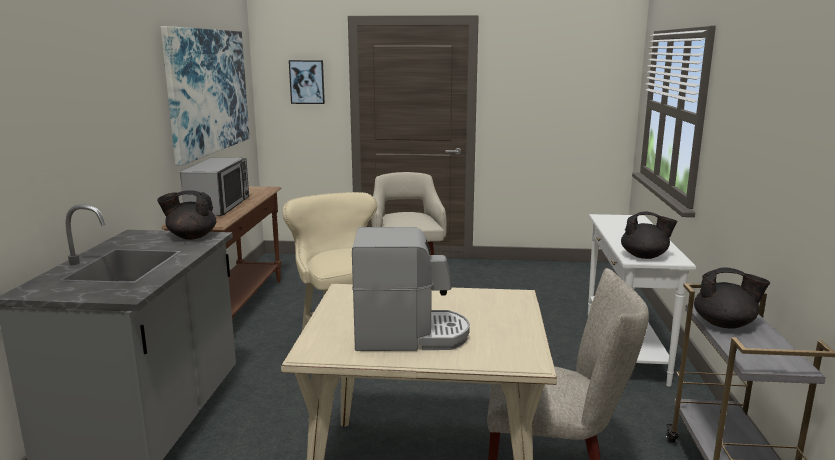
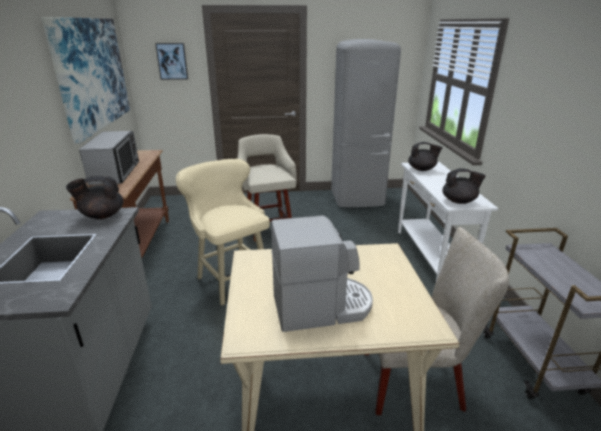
camera: 10 degrees left, 10 degrees up
black teapot [694,268,770,329] -> black teapot moved to [408,142,443,171]
none -> grey fridge [331,39,401,207]

